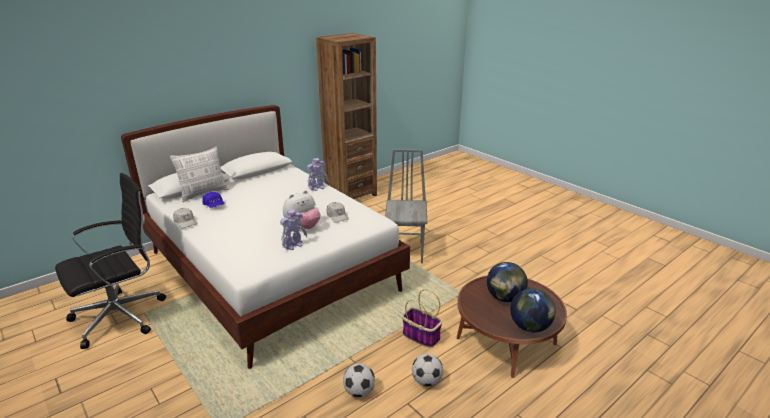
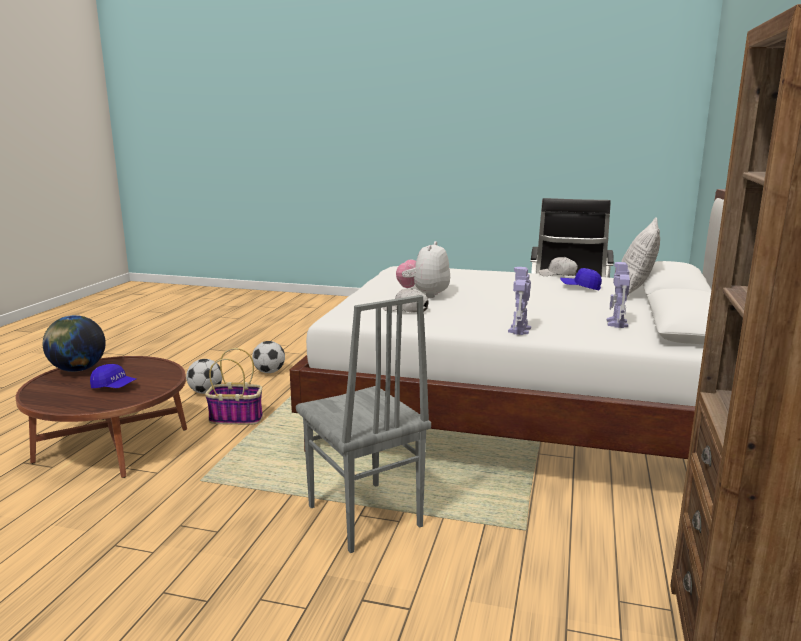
camera: 145 degrees right, 10 degrees down
toy robot [280,210,307,250] -> toy robot moved to [607,262,630,328]
globe [487,262,528,302] -> blue cap [90,364,136,388]

